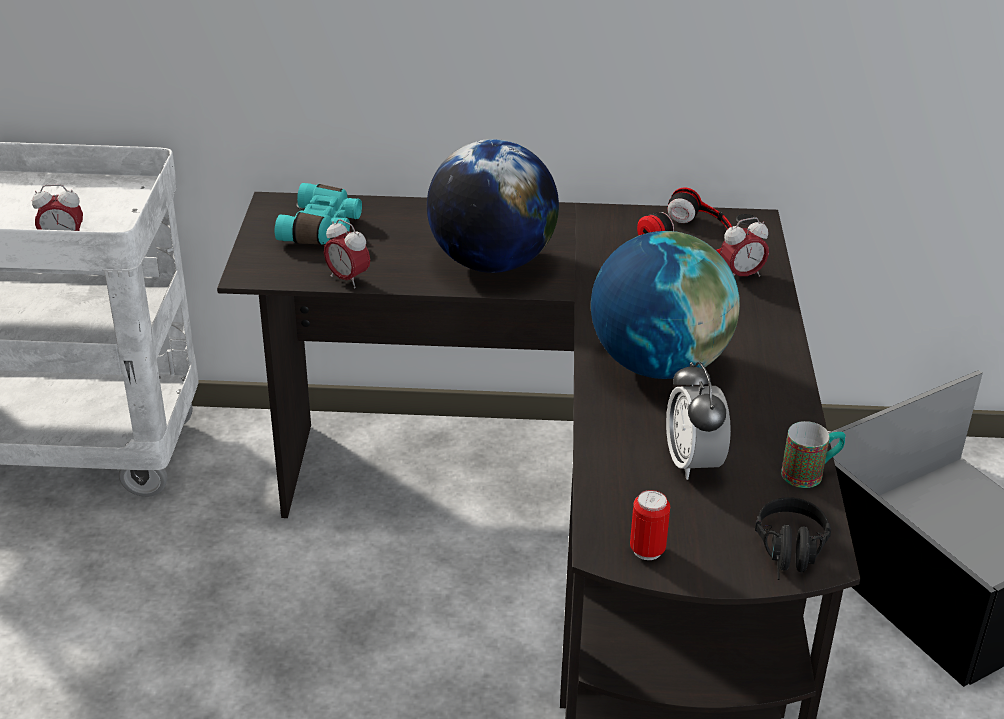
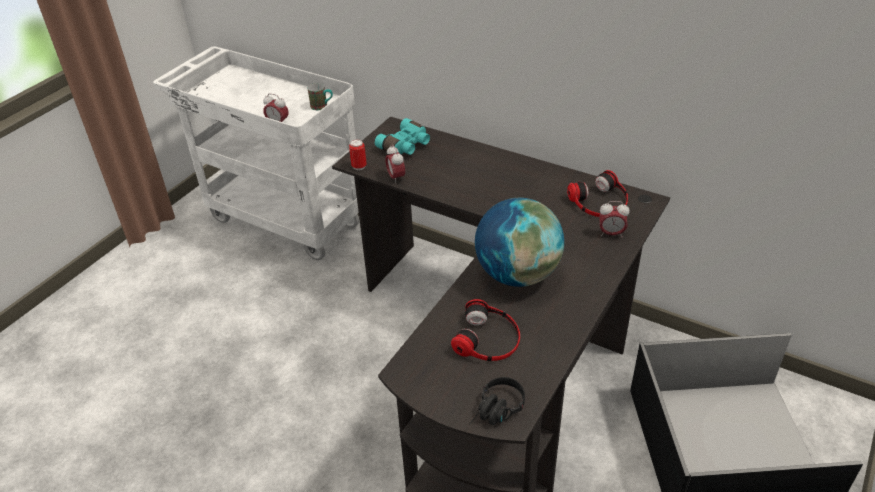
camera: 30 degrees right, 5 degrees up
globe [427,139,559,273] -> none
can [630,490,670,560] -> can moved to [349,139,367,170]
alarm clock [666,362,731,480] -> headphones [451,299,520,361]
mug [781,421,846,488] -> mug moved to [308,83,333,110]

